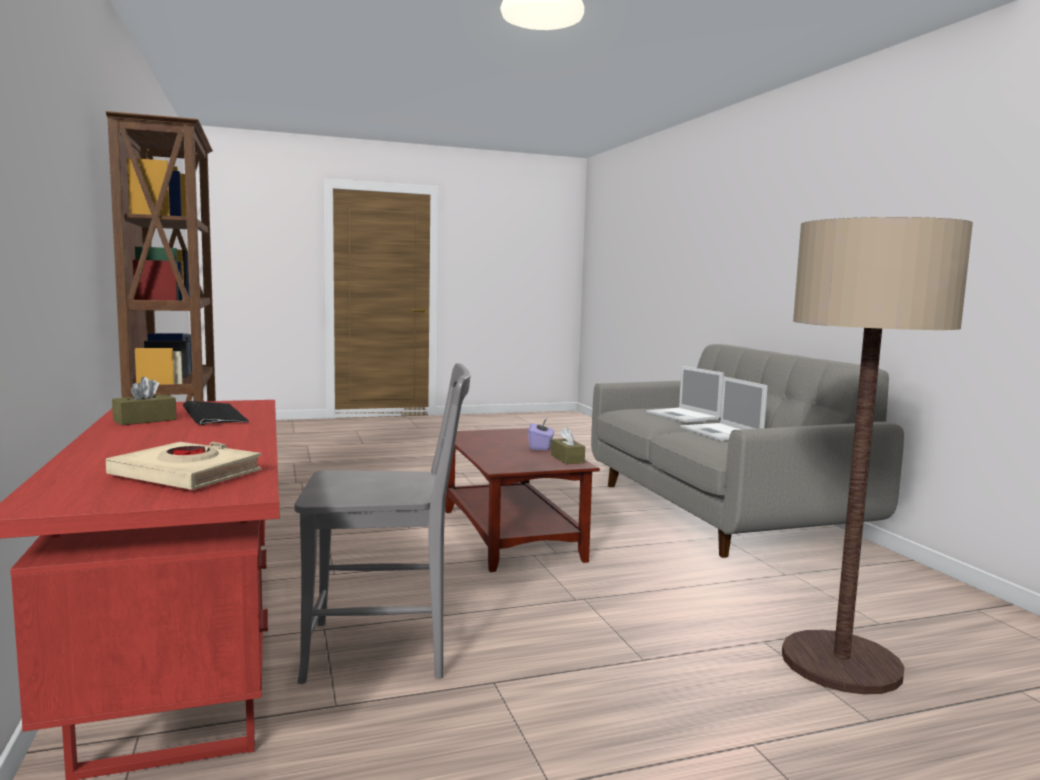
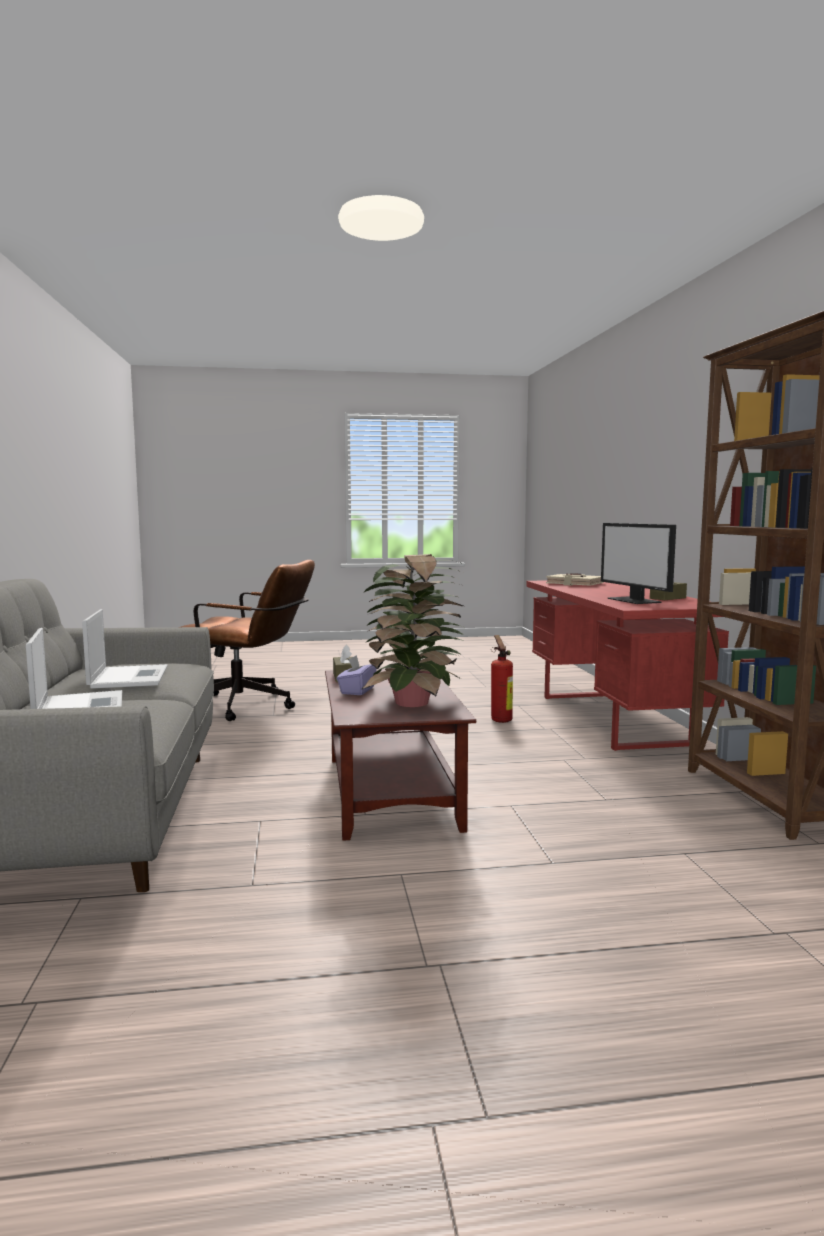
camera: 170 degrees left, 0 degrees up
keyboard [183,401,249,425] -> monitor [601,523,676,604]
grey chair [294,363,471,684] -> fire extinguisher [491,635,513,723]
floor lamp [782,217,973,695] -> brown office chair [181,560,315,721]
none -> potted plant [362,554,464,707]

